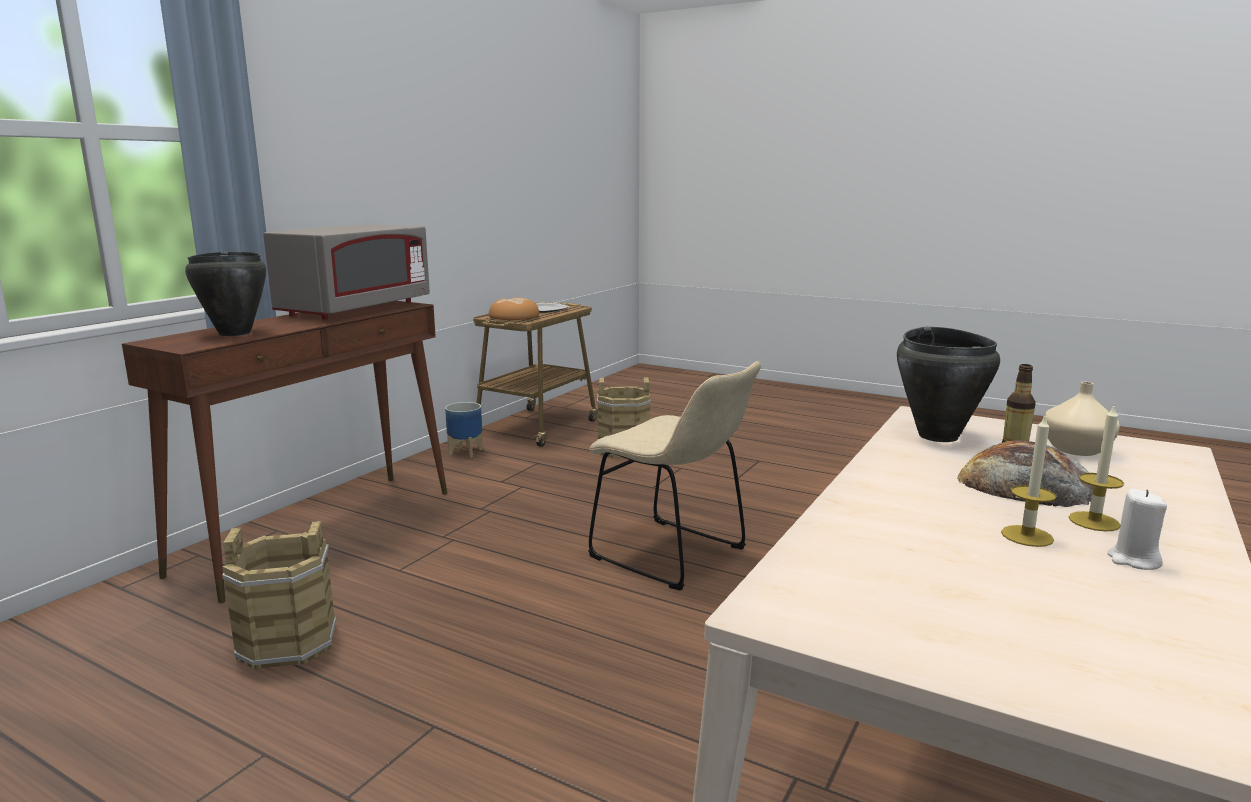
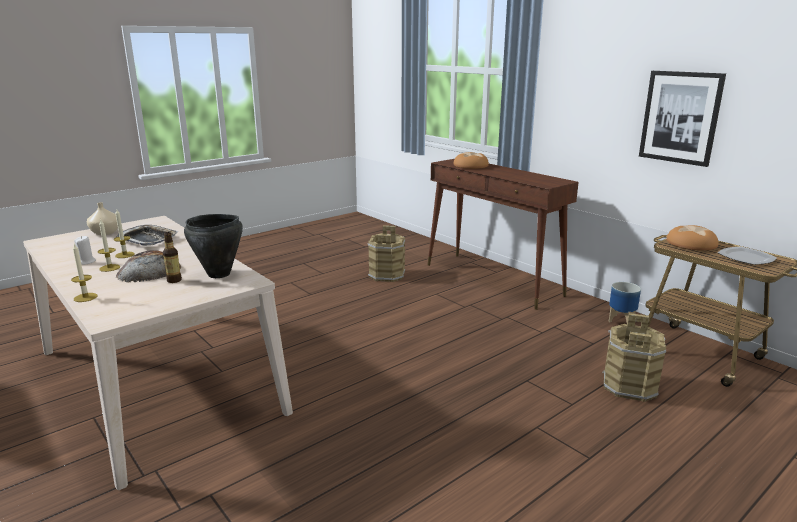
camera: 110 degrees right, 5 degrees up
black cooking pot [185,251,267,336] -> bread [453,152,489,169]
grey microwave [263,224,430,320] -> none
beige chair [588,361,761,591] -> none
beige vase [1044,382,1120,456] -> beige vase moved to [87,202,118,235]
none -> candle [71,243,97,302]
none -> tray [116,225,178,246]
none -> picture [639,71,726,167]

